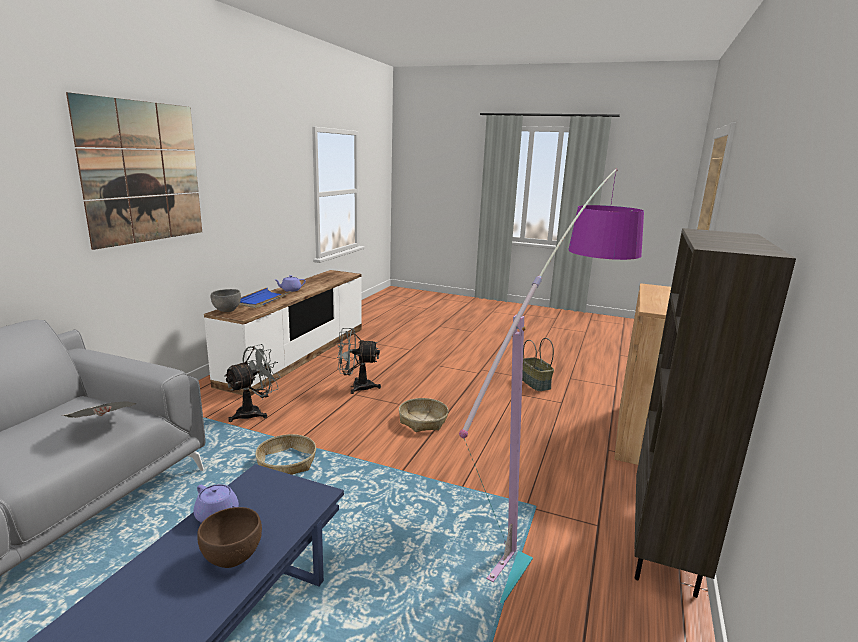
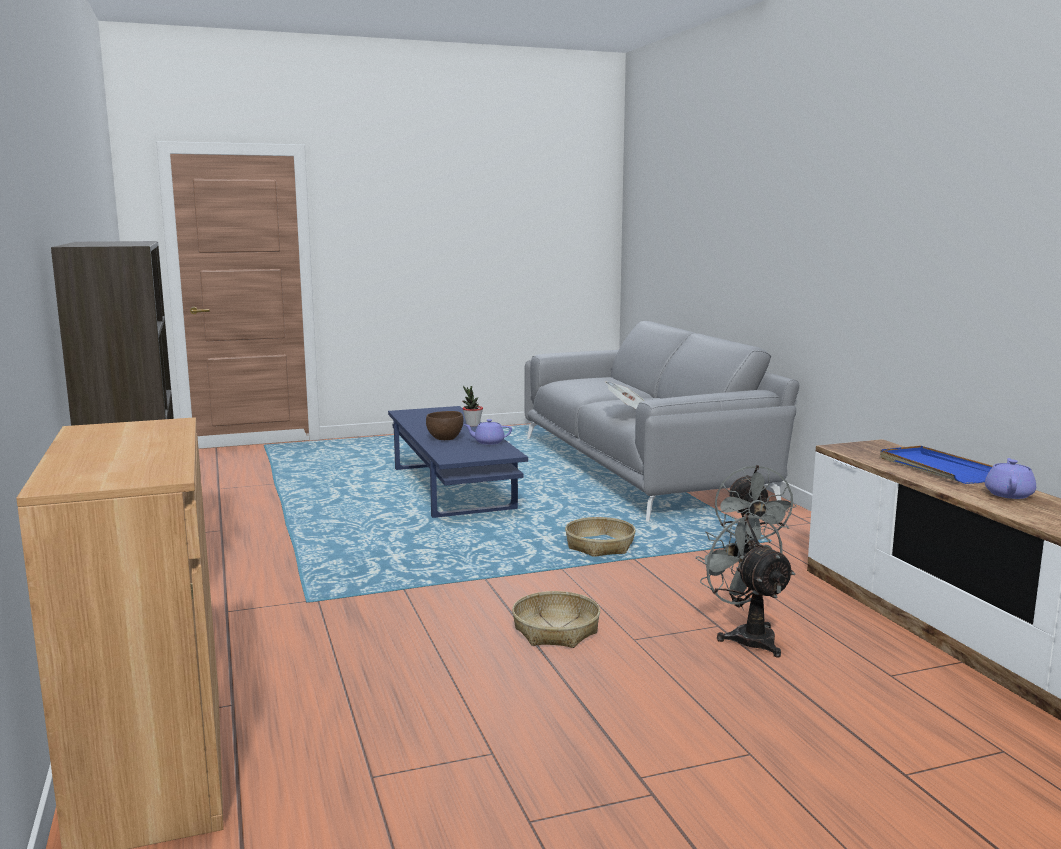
camera: 140 degrees right, 5 degrees down
picture [66,92,202,250] -> none
grey bowl [211,289,241,312] -> none
grey fan [337,328,381,394] -> grey fan turned 75 degrees counterclockwise [696,512,795,658]
floor lamp [459,168,644,604] -> none
basket [522,338,554,391] -> none
none -> potted plant [462,386,483,427]

